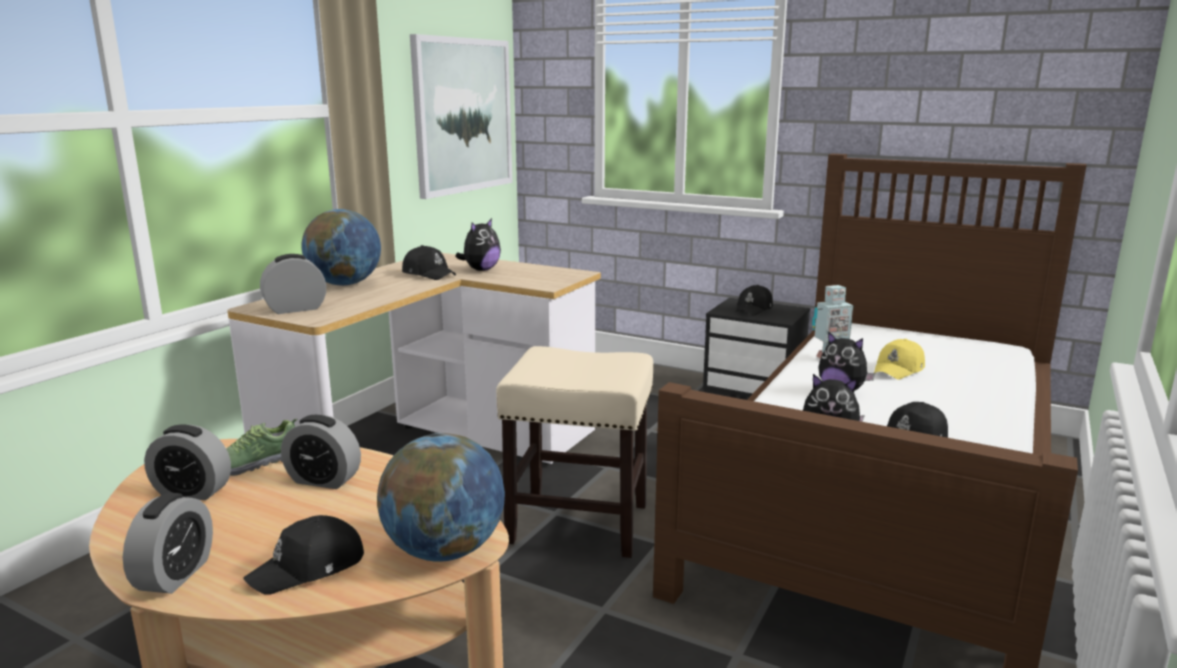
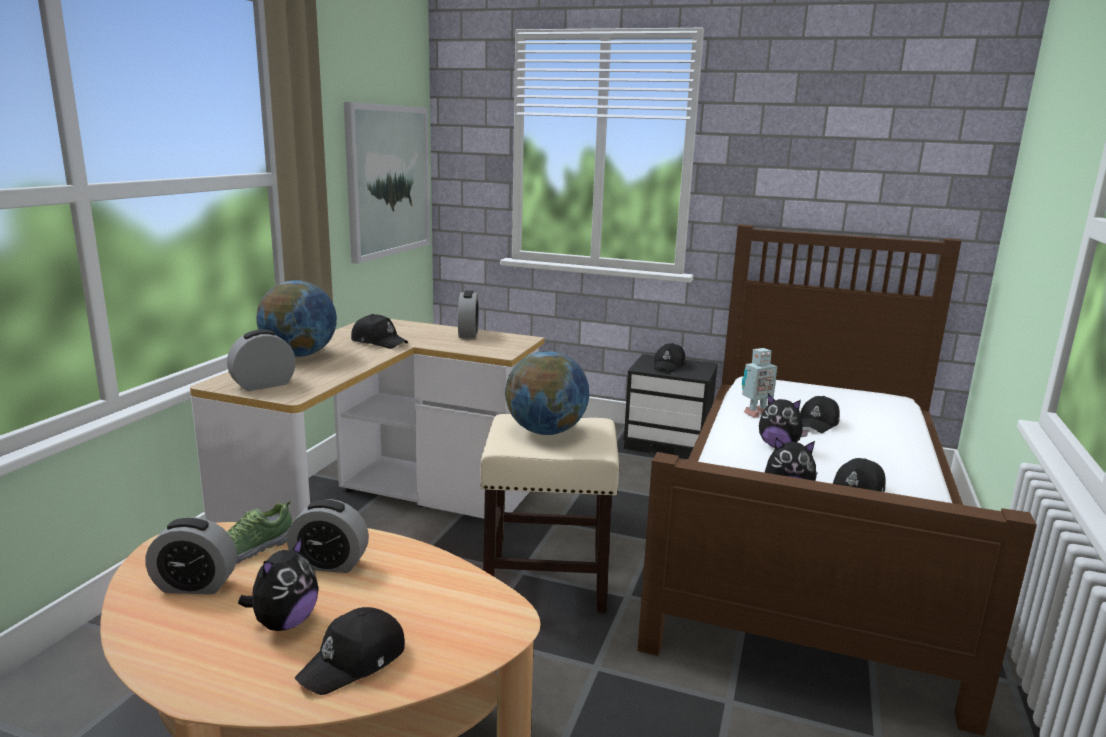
camera: 10 degrees left, 0 degrees up
alarm clock [123,493,213,594] -> alarm clock moved to [458,290,479,338]
globe [377,433,505,562] -> globe moved to [505,351,589,435]
plush toy [455,218,501,271] -> plush toy moved to [238,537,319,631]
yellow cap [874,339,925,379] -> black cap [800,396,840,433]

